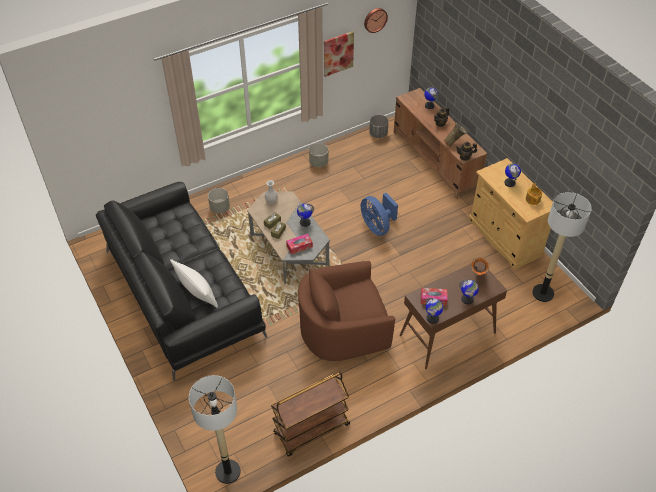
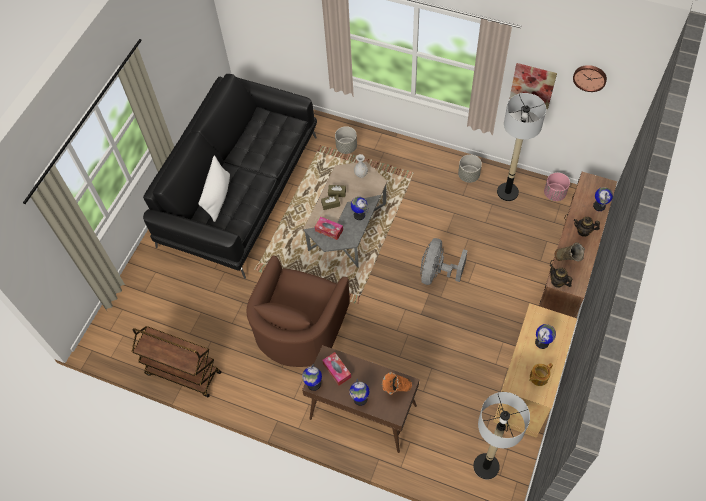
camera: 55 degrees right, 10 degrees up
floor lamp [189,375,241,484] -> floor lamp moved to [497,93,546,201]
brown armchair [298,261,395,361] -> brown armchair turned 105 degrees counterclockwise [246,255,350,367]
blue fan [361,193,398,236] -> grey fan [420,238,468,285]
grey planter [369,115,389,138] -> pink planter [544,173,570,201]

